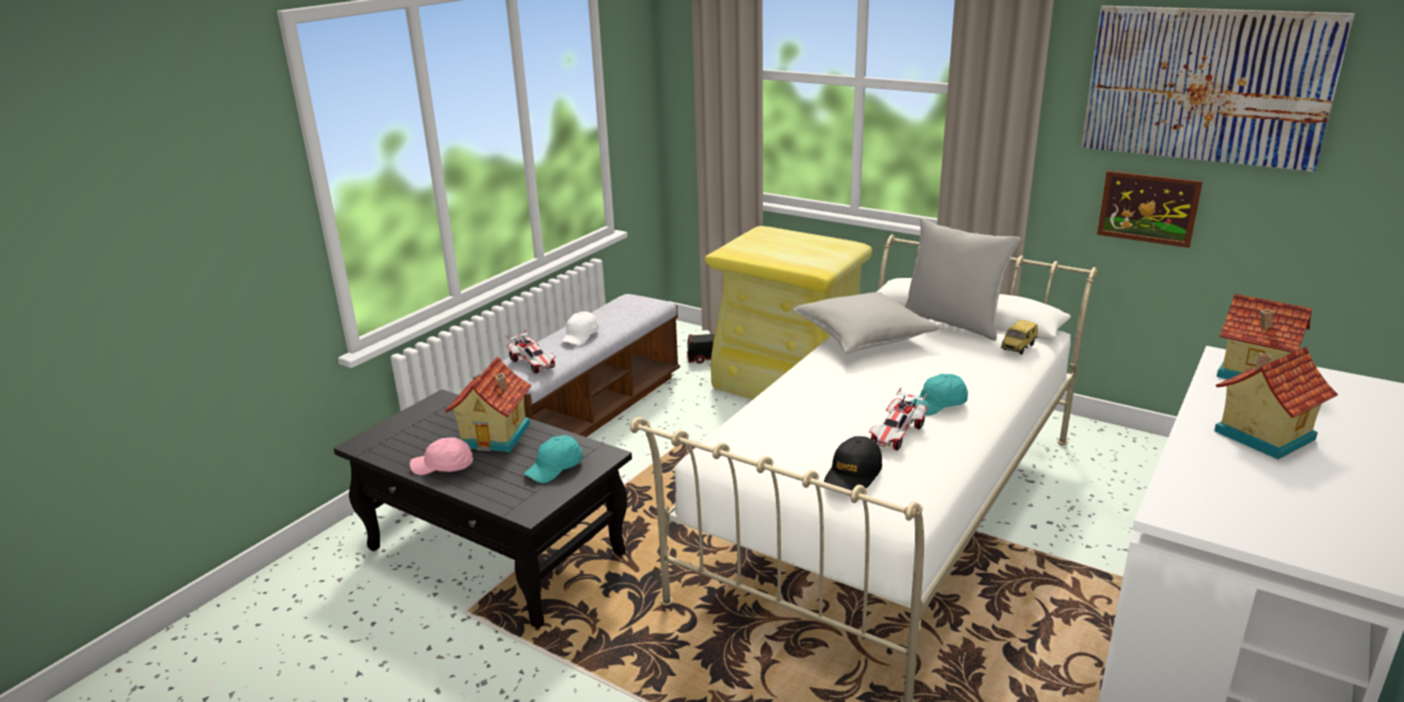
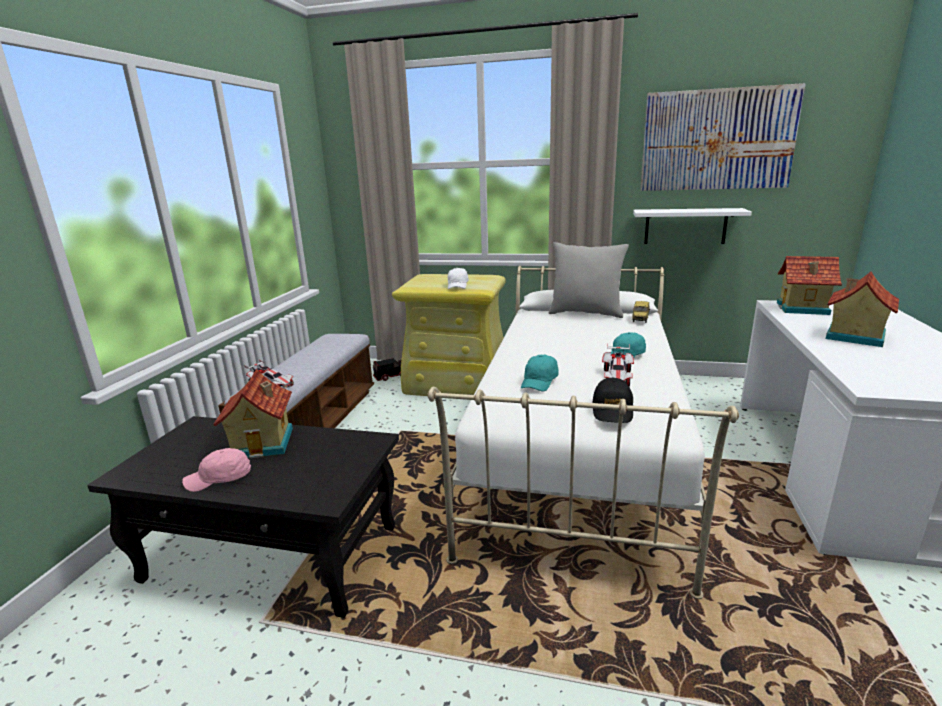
camera: 20 degrees left, 5 degrees down
turquoise cap [524,435,583,483] -> turquoise cap moved to [521,355,559,392]
white cap [561,312,599,346] -> white cap moved to [448,268,469,289]
grey pillow [793,292,940,354] -> none
picture [1097,171,1203,248] -> white shelf [633,208,752,244]

